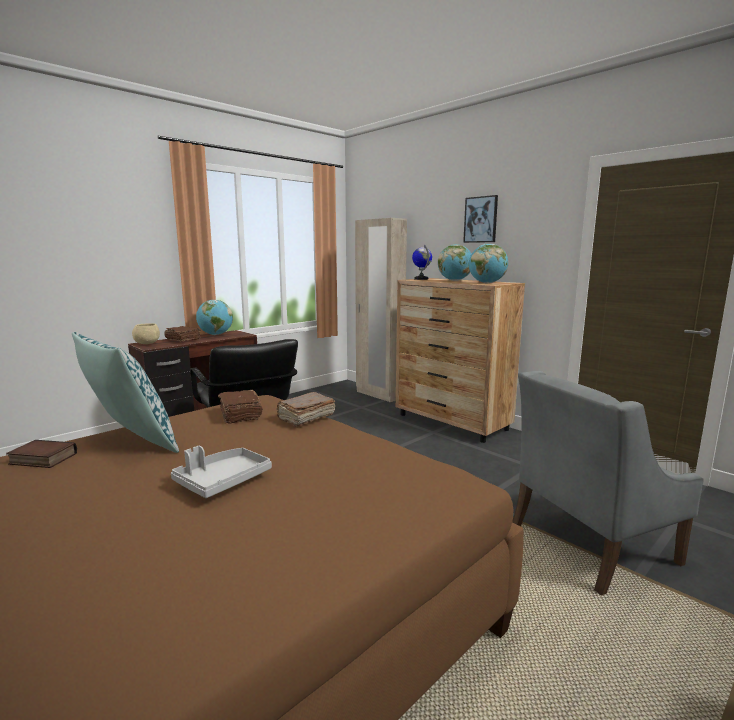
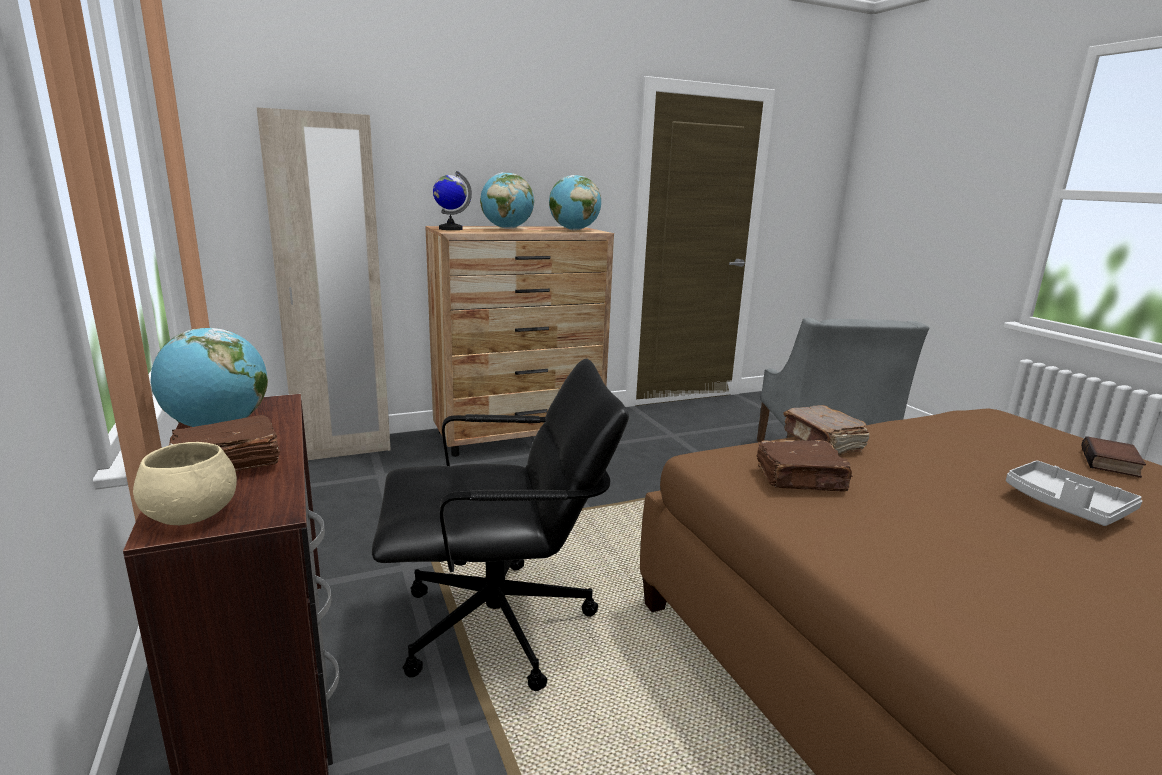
camera: 70 degrees left, 5 degrees up
book [6,440,77,468] -> book moved to [1082,436,1146,478]
pillow [72,332,179,453] -> none
picture [463,195,498,243] -> none

